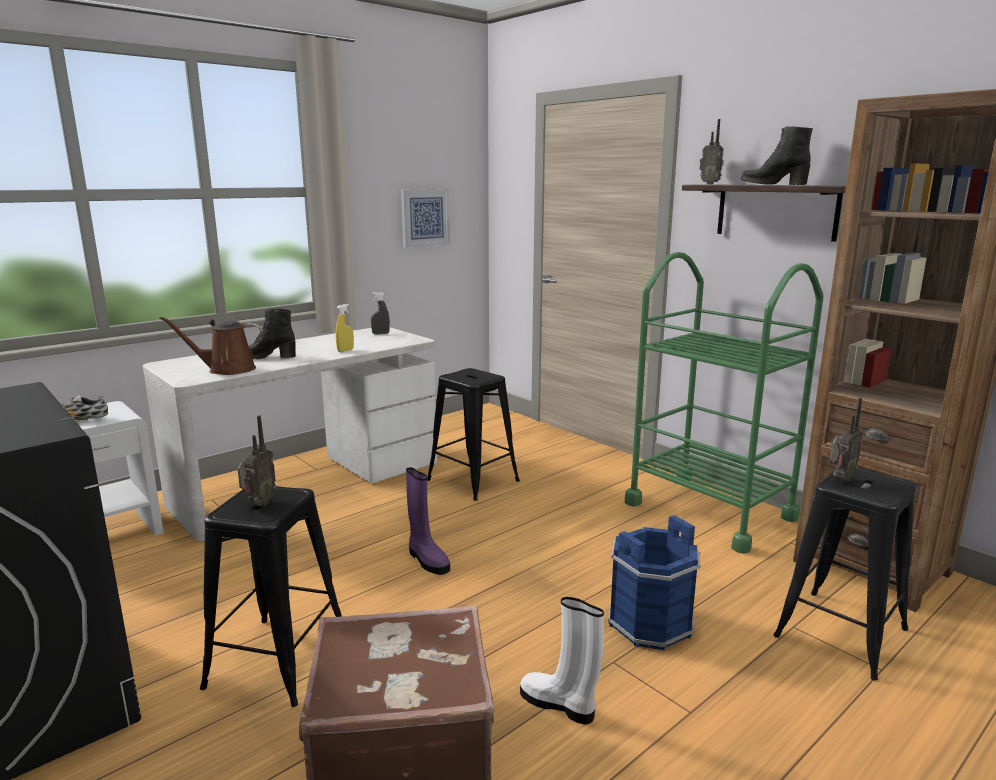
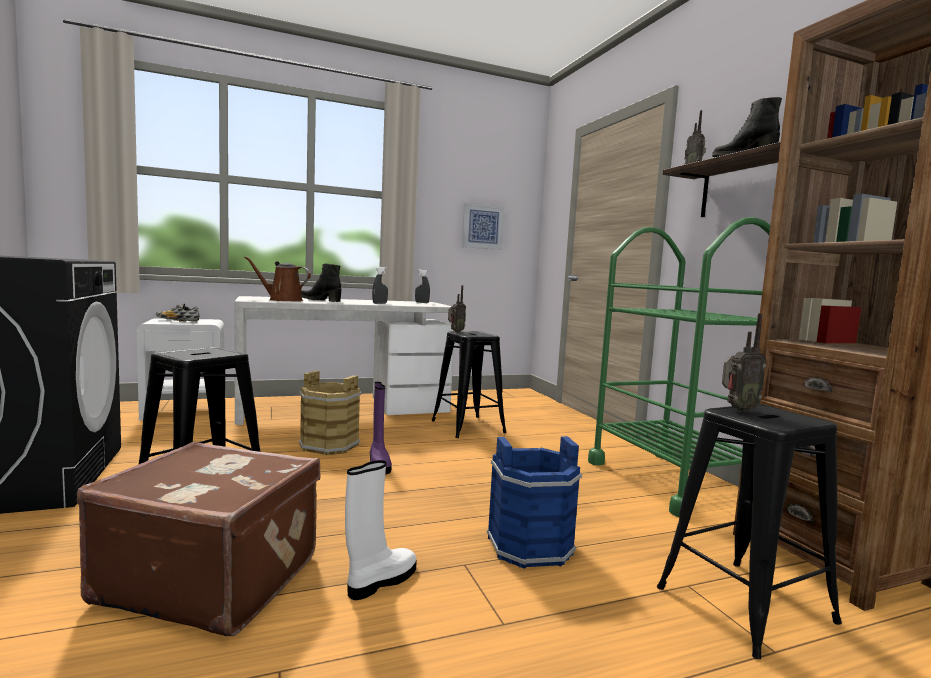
camera: 20 degrees right, 10 degrees down
radio [238,415,277,506] -> radio moved to [448,285,466,332]
yellow spray bottle [336,304,354,352] -> grey spray bottle [372,267,388,304]
white boot [520,597,604,725] -> white boot turned 75 degrees clockwise [345,460,417,600]
none -> brown bucket [299,371,361,455]

